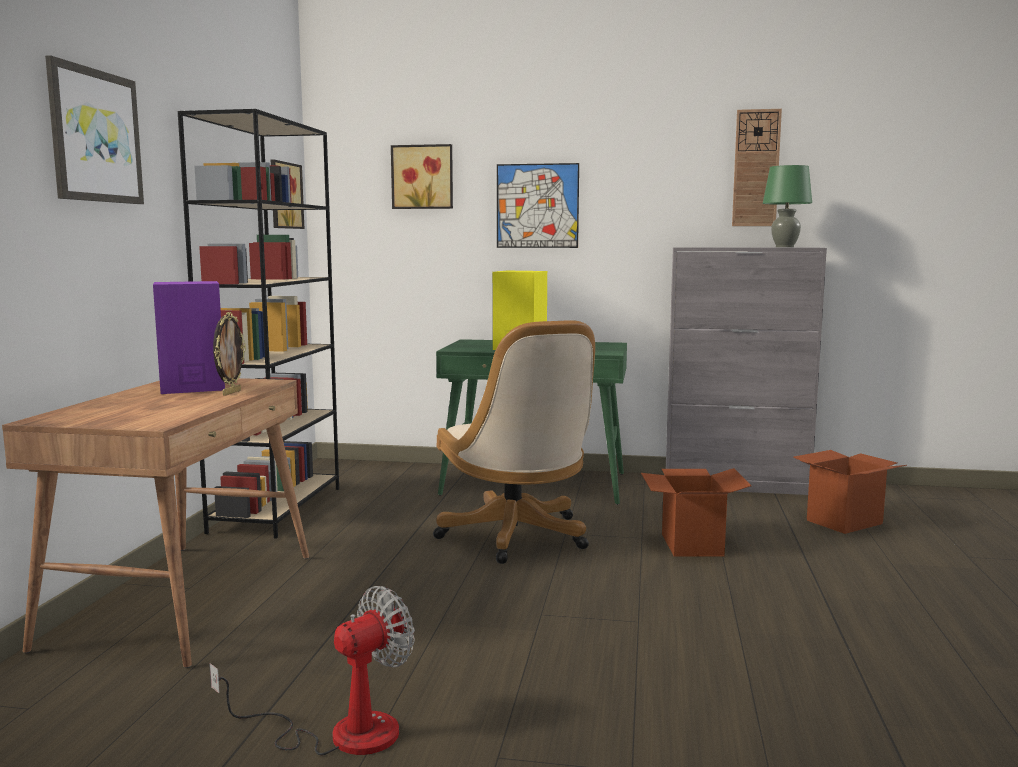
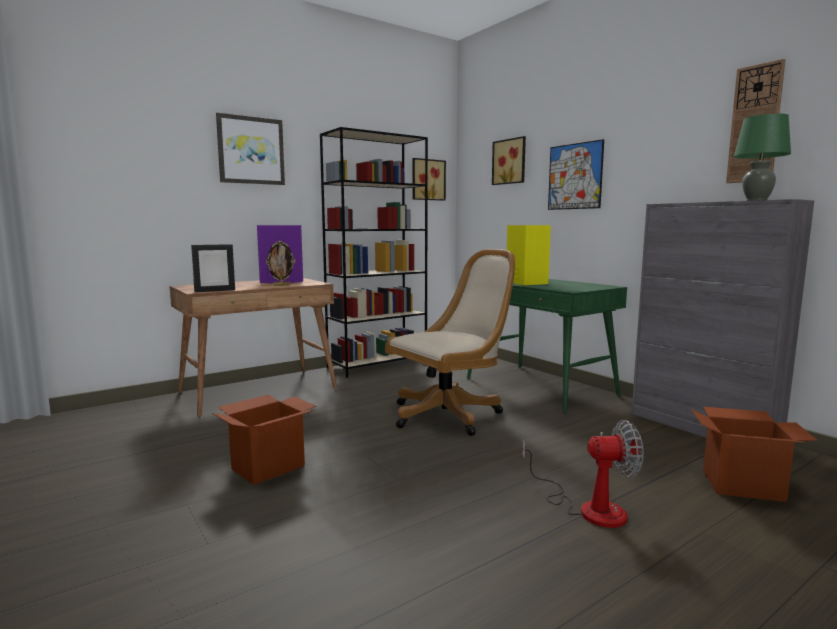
camera: 45 degrees right, 0 degrees up
fan [209,586,415,755] -> fan moved to [522,420,644,528]
office chair [433,320,595,564] -> office chair turned 150 degrees counterclockwise [385,249,515,436]
cardboard box [641,468,751,557] -> cardboard box moved to [212,394,316,485]
none -> picture frame [191,244,235,292]

